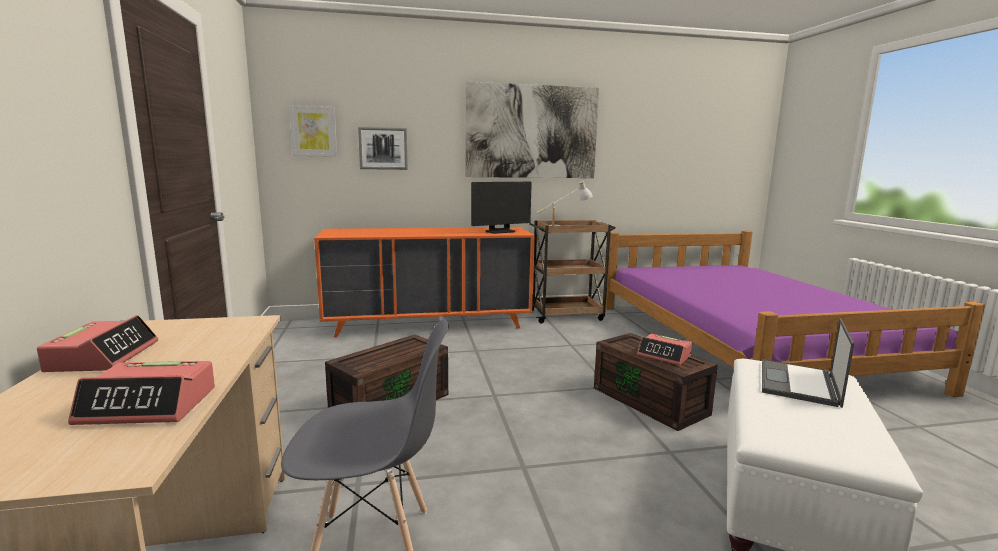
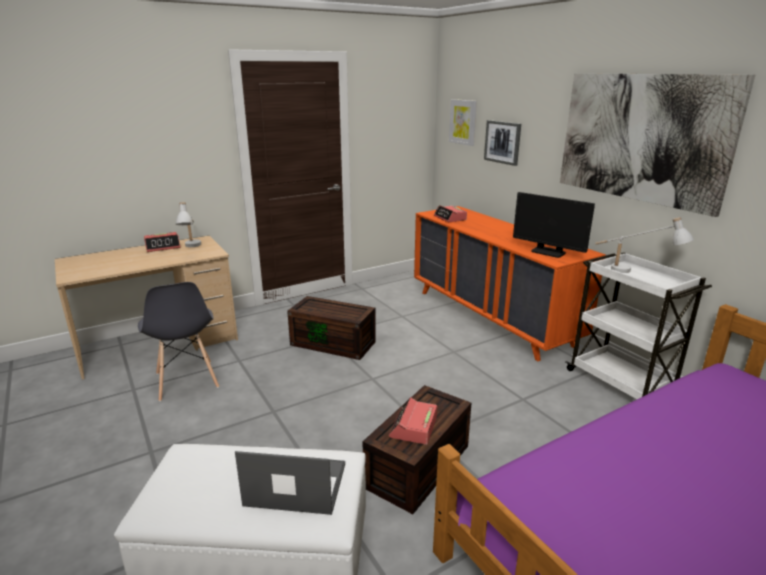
camera: 70 degrees right, 10 degrees up
alarm clock [68,361,215,425] -> alarm clock moved to [434,205,467,223]
brown cart [529,220,616,324] -> white cart [565,252,712,399]
none -> white table lamp [176,202,201,247]

